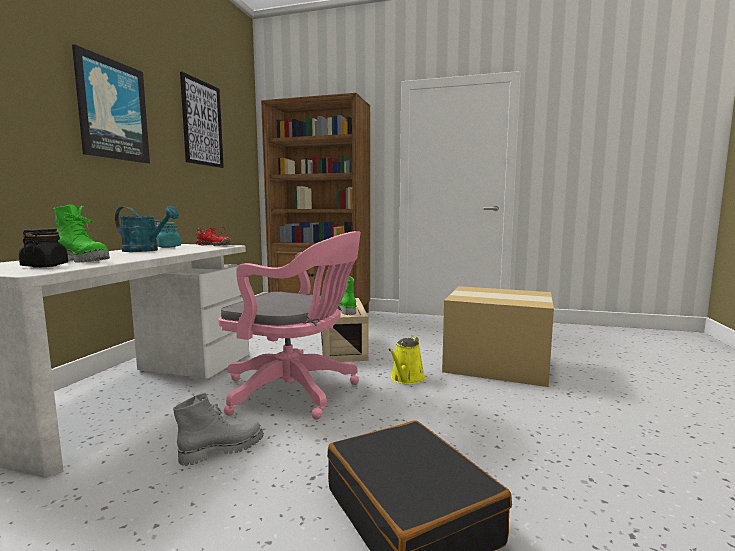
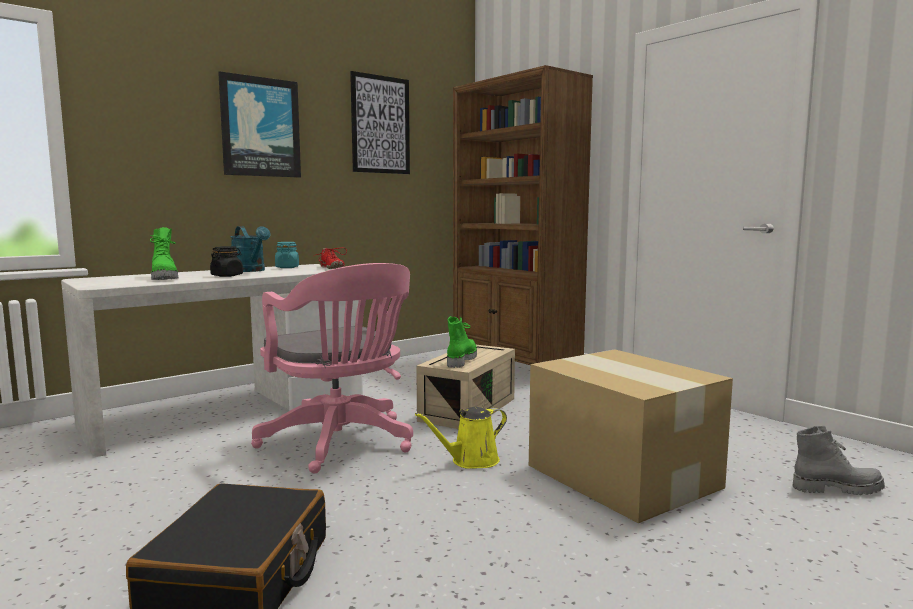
camera: 35 degrees right, 0 degrees up
black jar [18,228,68,268] -> black jar moved to [210,246,243,277]
grey boot [173,393,264,466] -> grey boot moved to [792,426,885,495]

